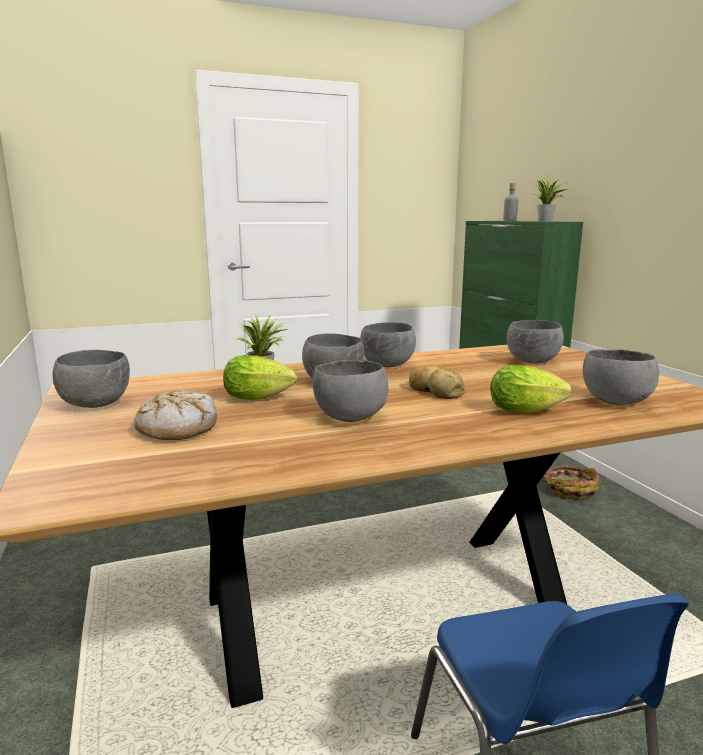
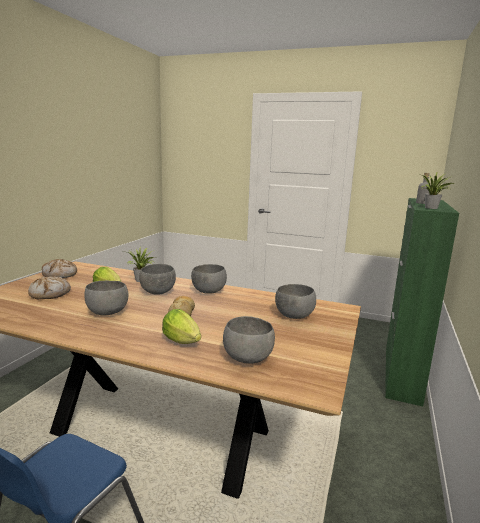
camera: 40 degrees right, 0 degrees up
grey bowl [53,350,130,408] -> bread [42,259,77,278]
basket [540,466,599,500] -> none

